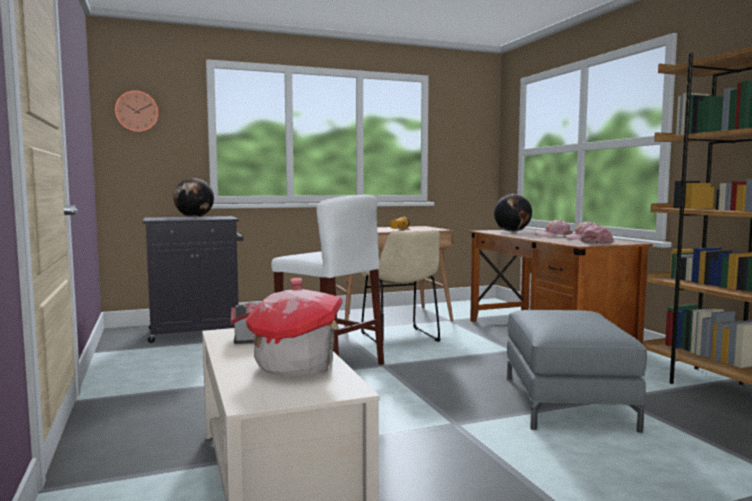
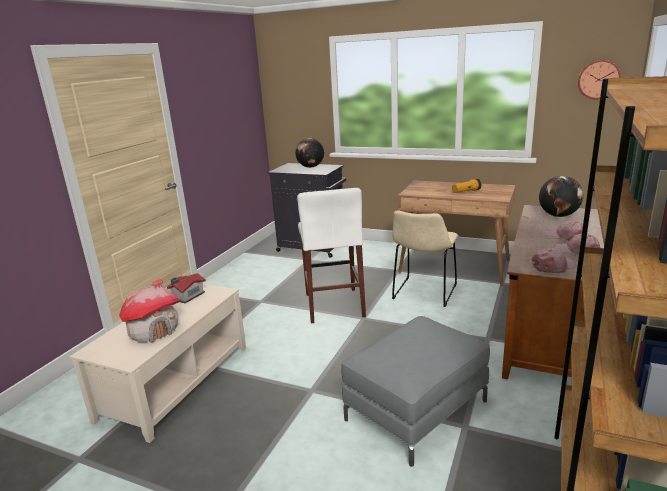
camera: 45 degrees right, 15 degrees up
wall clock [115,91,159,132] -> wall clock moved to [578,60,621,100]

